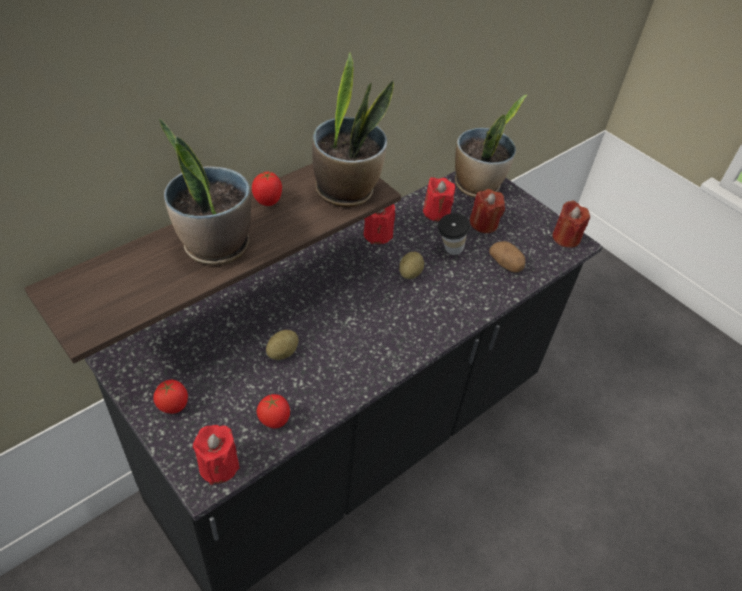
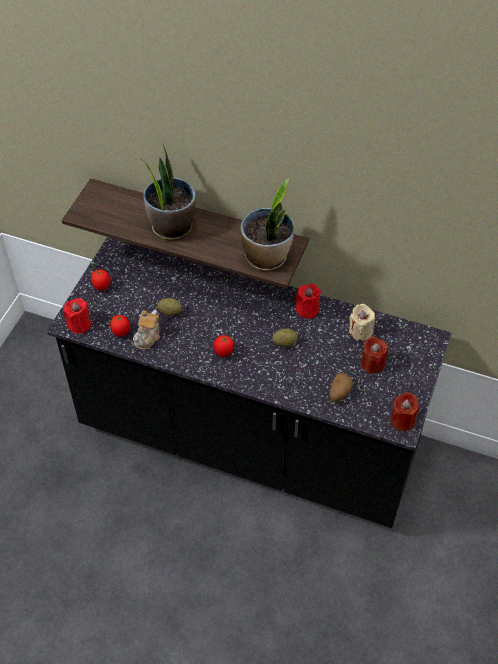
camera: 65 degrees right, 5 degrees up
tomato [252,172,282,206] -> tomato moved to [213,335,234,357]
red candle [423,177,455,222] -> beige candle [349,304,375,341]
cup [438,213,470,255] -> none
potted plant [455,95,527,197] -> none
none -> teapot [133,310,160,350]

